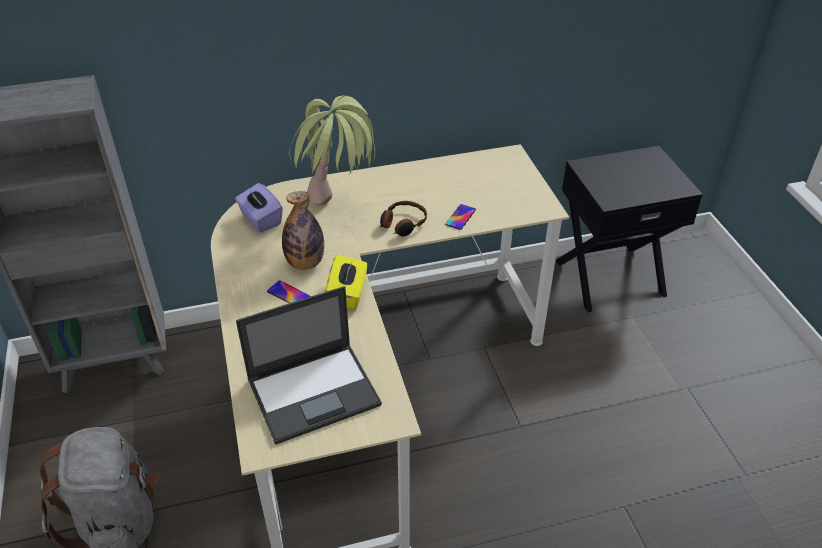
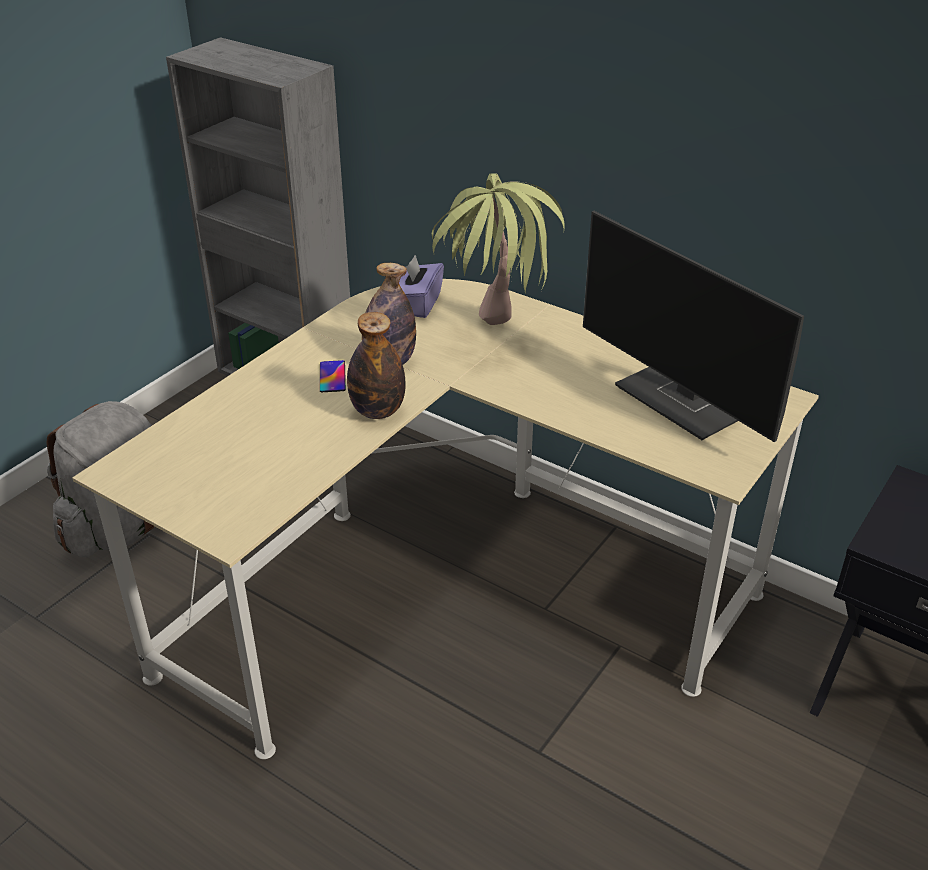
camera: 50 degrees right, 5 degrees down
laptop [236,286,382,444] -> none
yellow tissue box [325,255,367,309] -> bottle [347,312,406,419]
headphones [380,201,427,236] -> none
phone [445,204,476,230] -> none
none -> monitor [583,211,804,442]

